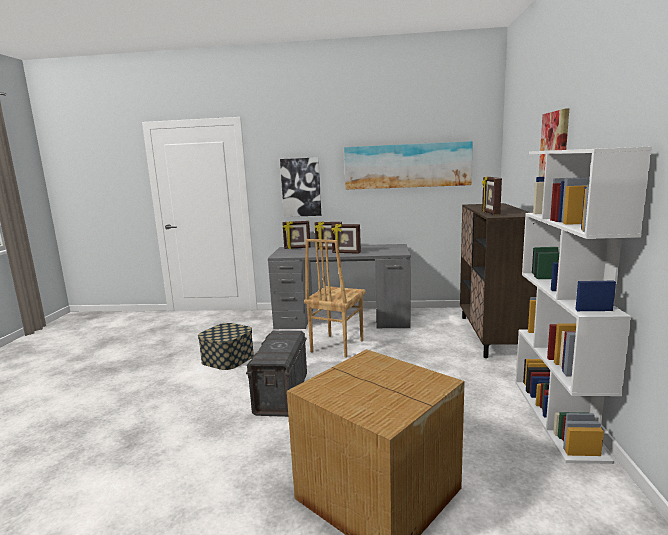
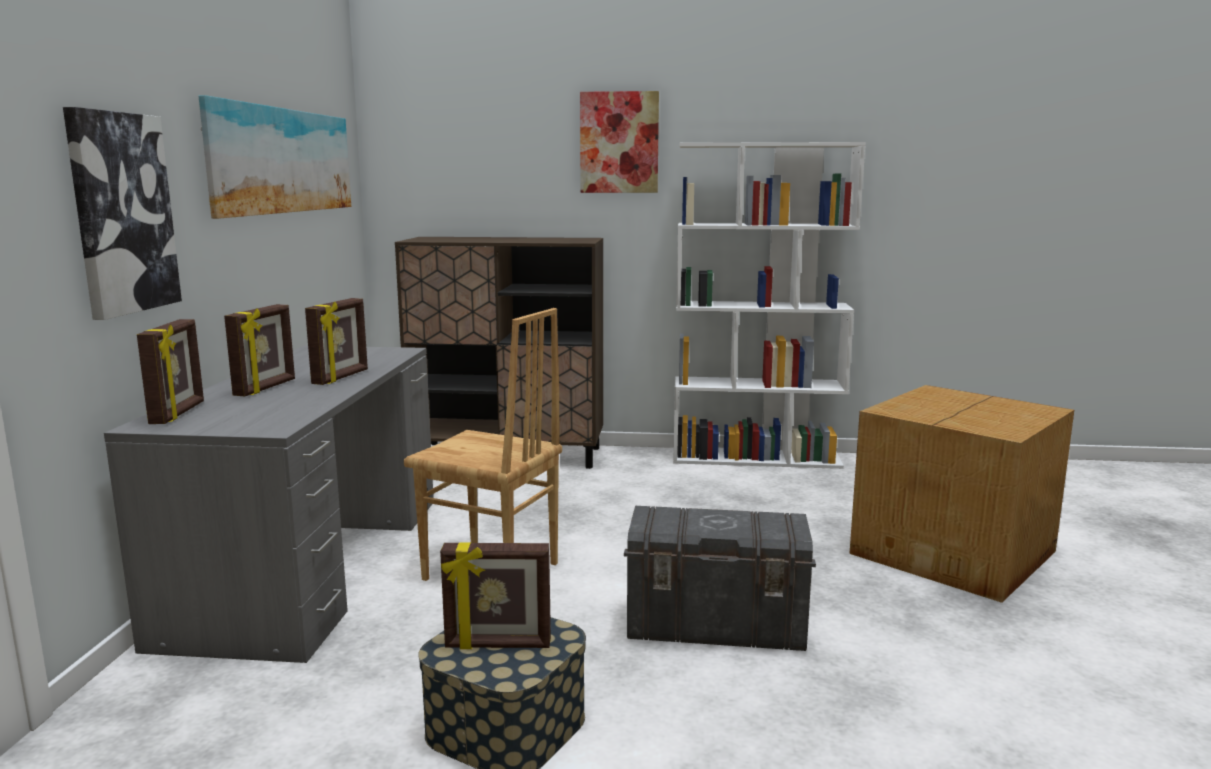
camera: 90 degrees left, 0 degrees up
picture frame [482,176,502,215] -> picture frame moved to [440,543,551,649]

